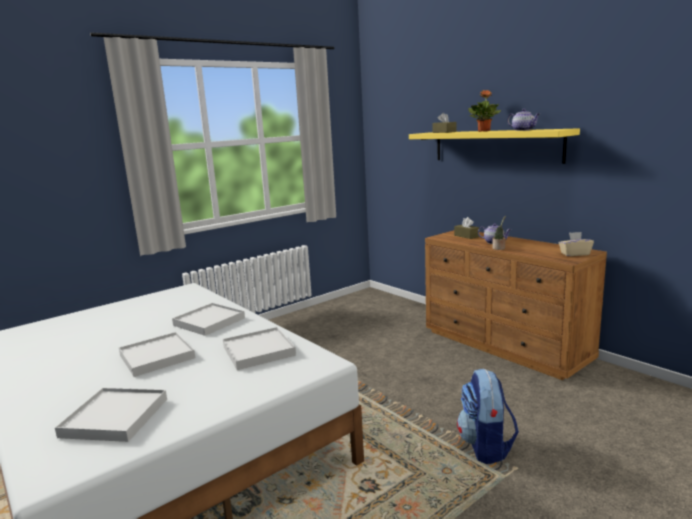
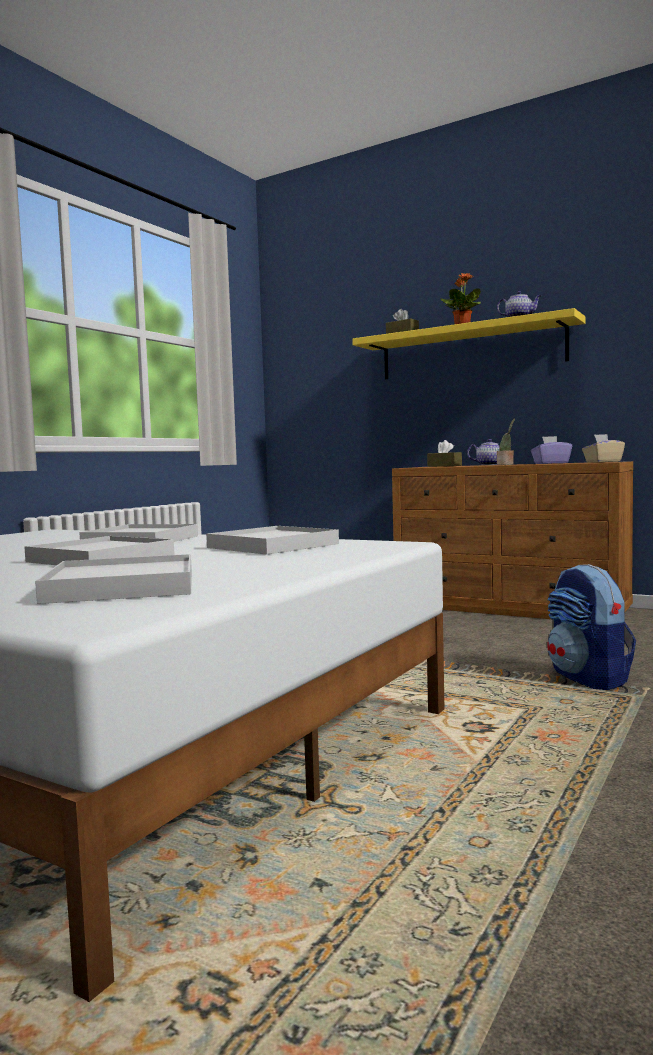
camera: 20 degrees left, 10 degrees down
none -> purple tissue box [531,436,572,464]

